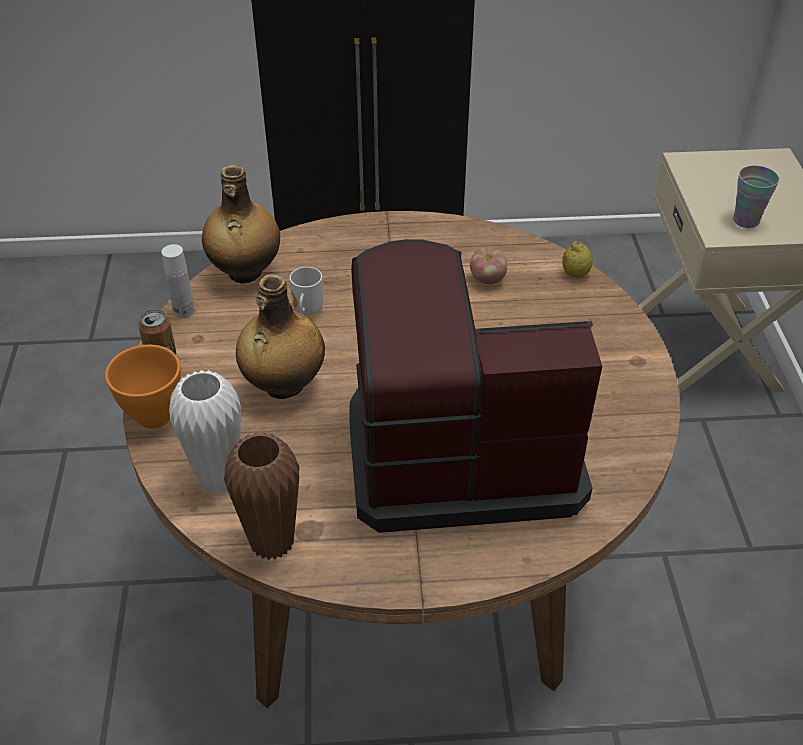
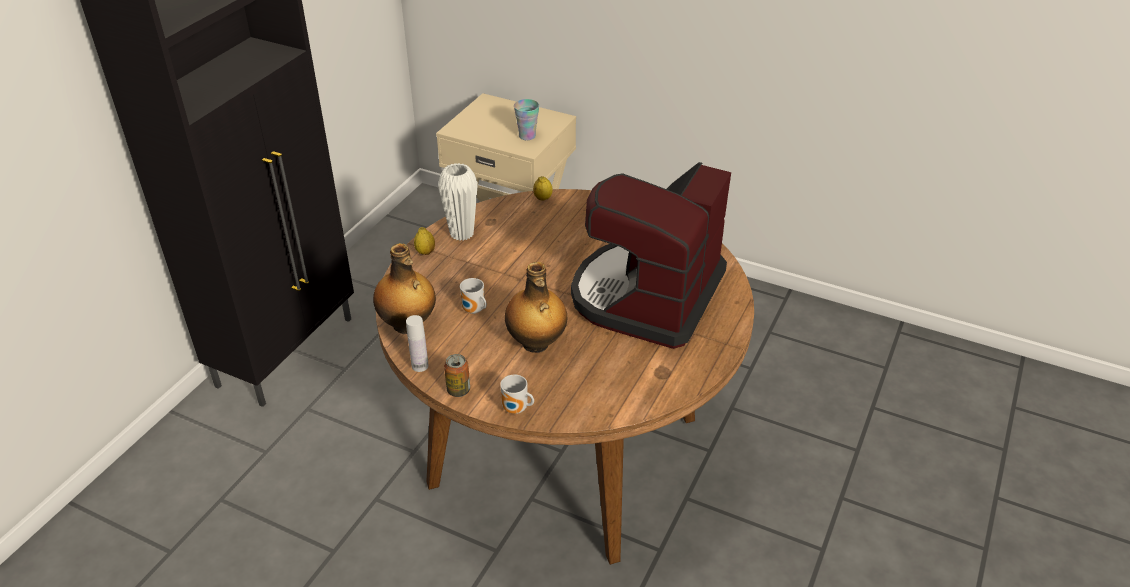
camera: 60 degrees left, 5 degrees down
orange bowl [105,345,181,429] -> mug [500,375,534,414]
white vase [169,370,241,495] -> white vase moved to [438,163,478,241]
brown vase [224,432,300,560] -> none
apple [470,247,507,284] -> none
none -> lemon [414,227,435,255]

